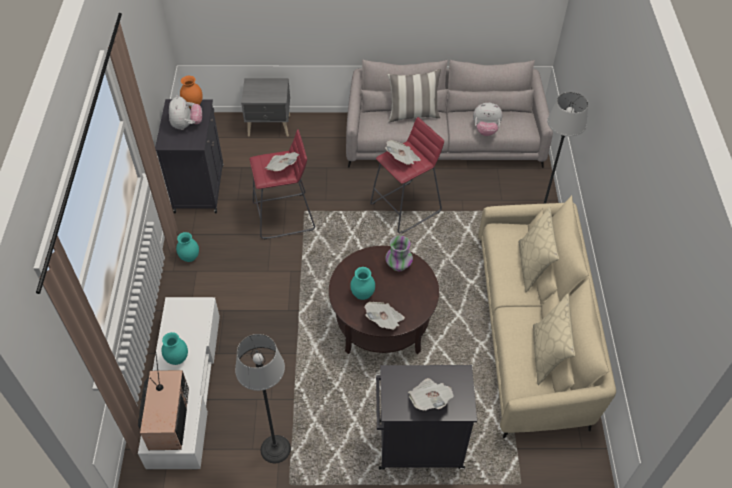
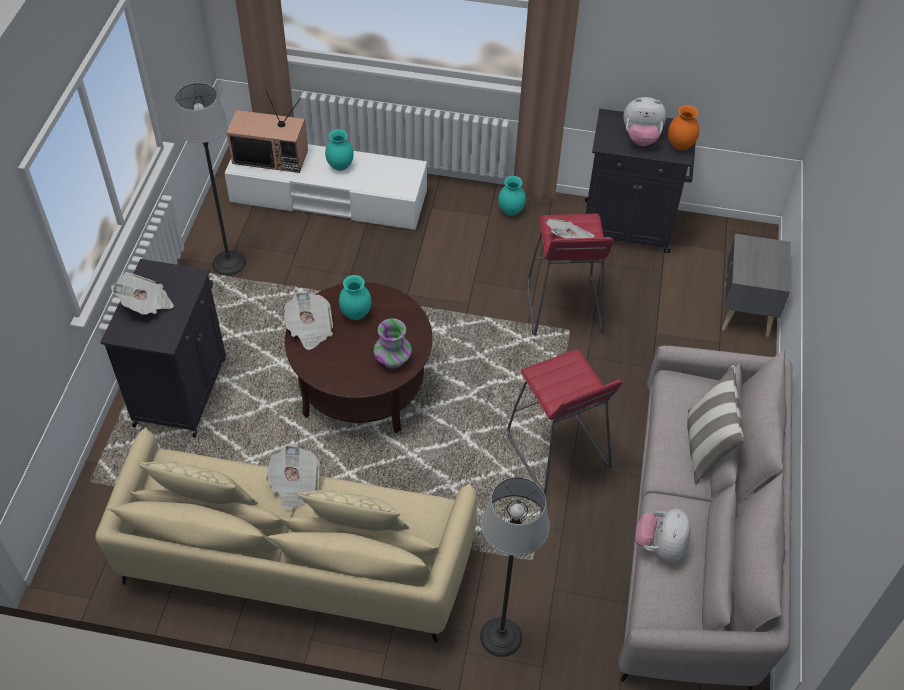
camera: 100 degrees right, 0 degrees up
newspaper [385,140,421,165] -> newspaper moved to [266,444,320,510]

